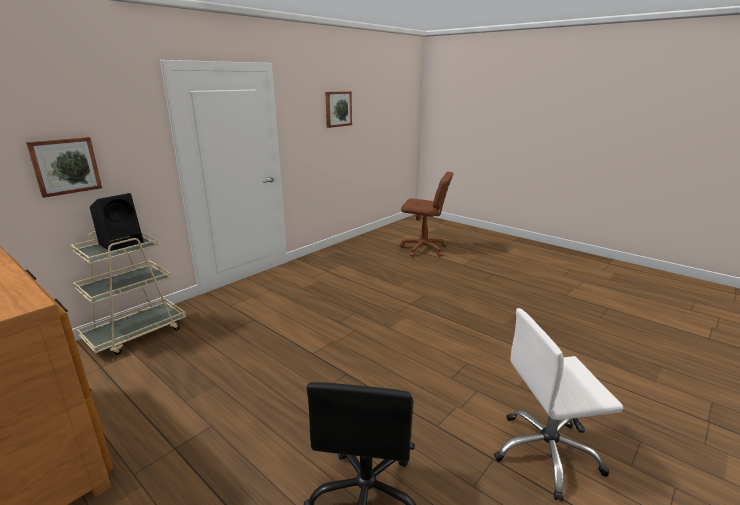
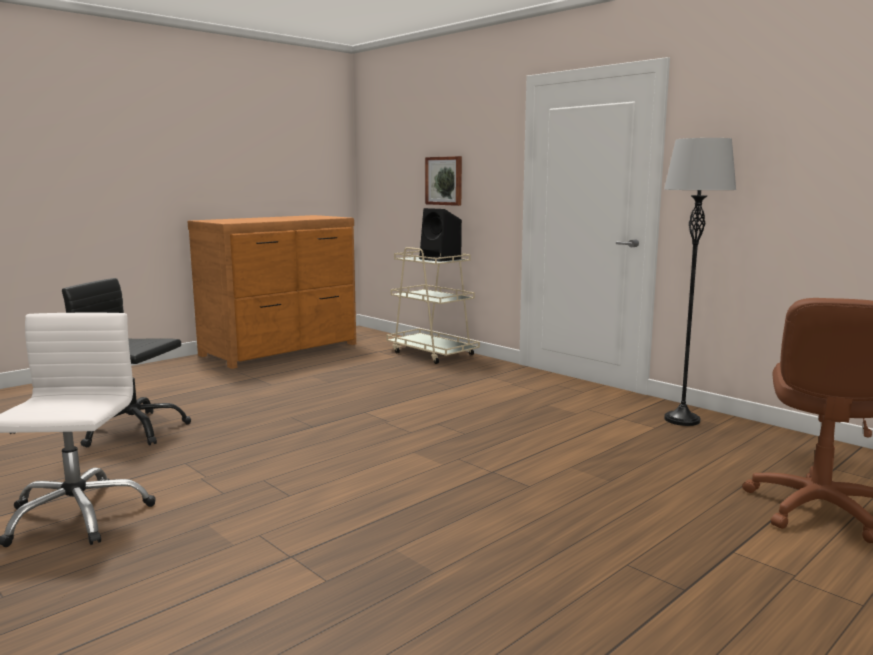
camera: 95 degrees right, 10 degrees down
picture [325,91,352,128] -> none
none -> grey floor lamp [664,138,736,426]

